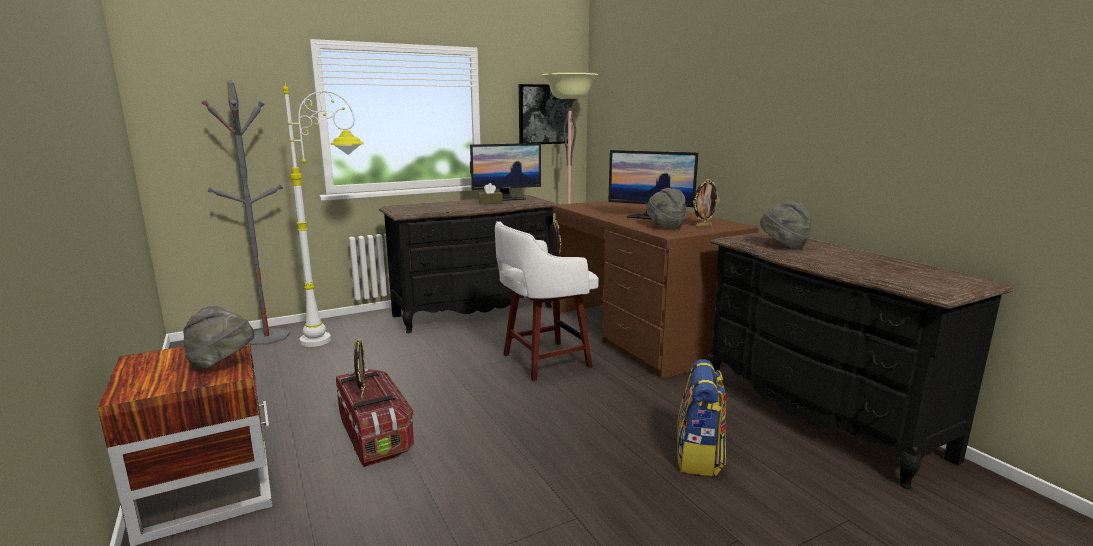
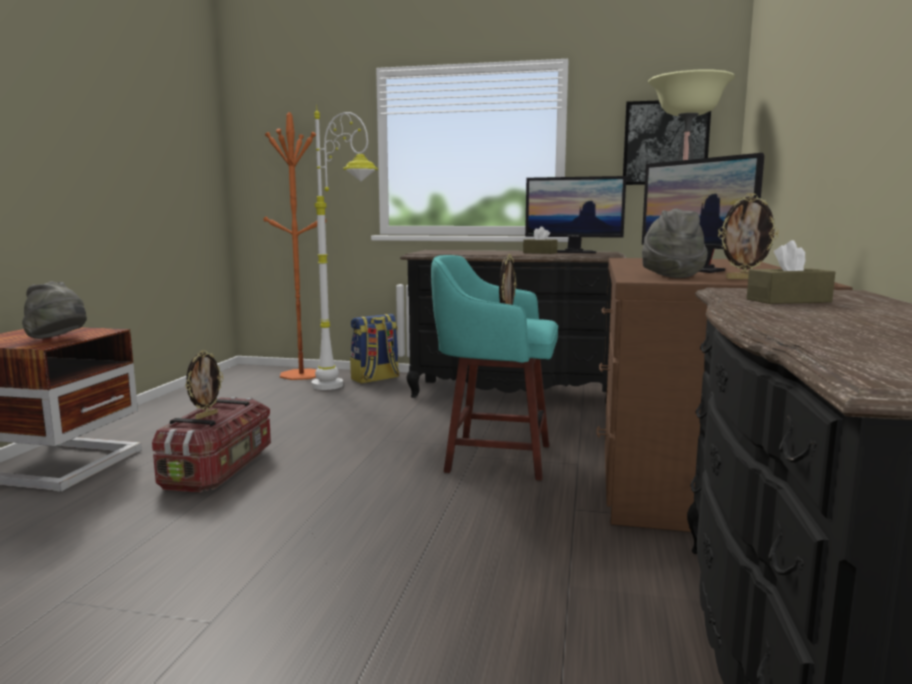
camera: 40 degrees right, 5 degrees down
grey clothes rack [202,81,290,345] -> orange clothes rack [263,112,327,380]
white stool [495,221,599,381] -> turquoise stool [431,255,558,480]
backpack [677,359,726,476] -> backpack moved to [350,314,399,384]
grey hat [760,201,811,249] -> brown tissue box [747,240,835,304]

